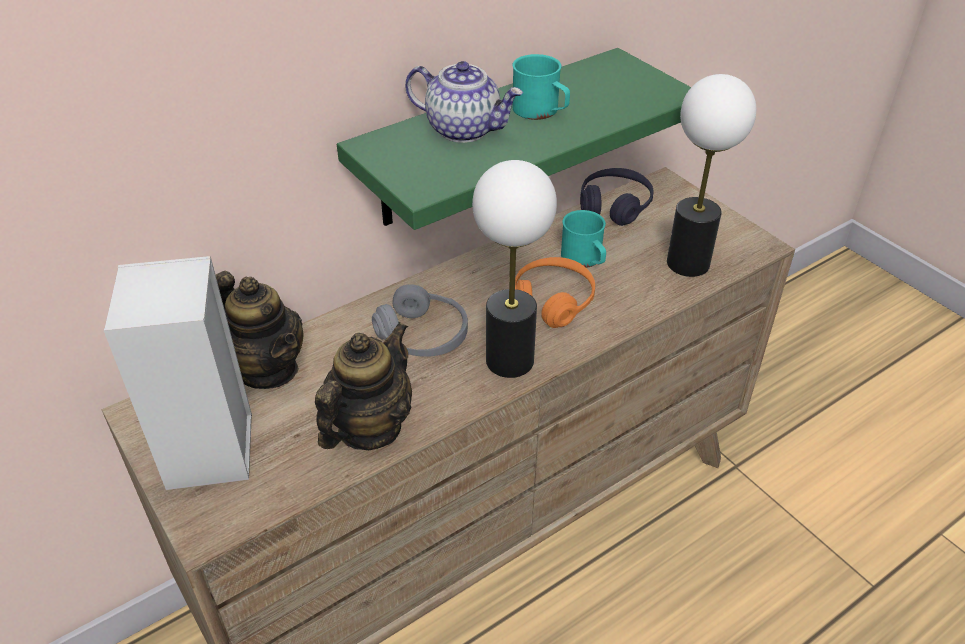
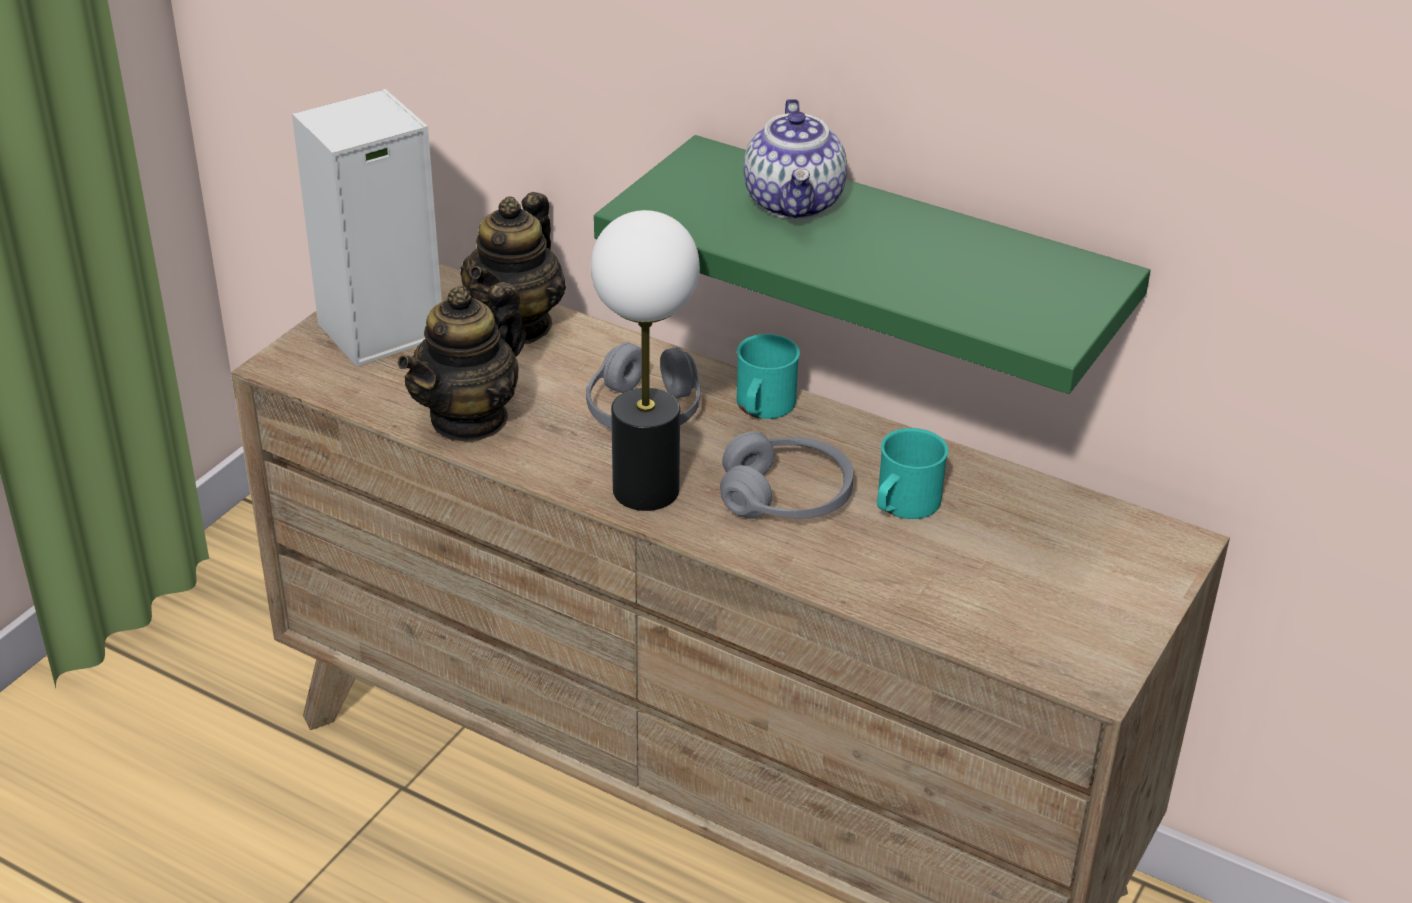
camera: 65 degrees right, 5 degrees down
teapot [315,322,412,450] -> teapot turned 120 degrees clockwise [397,282,526,443]
turquoise mug [512,54,570,120] -> turquoise mug moved to [737,334,800,419]
orange headphones [515,257,595,328] -> grey headphones [720,431,853,519]
purple headphones [580,168,653,226] -> none
table lamp [667,74,756,277] -> none

